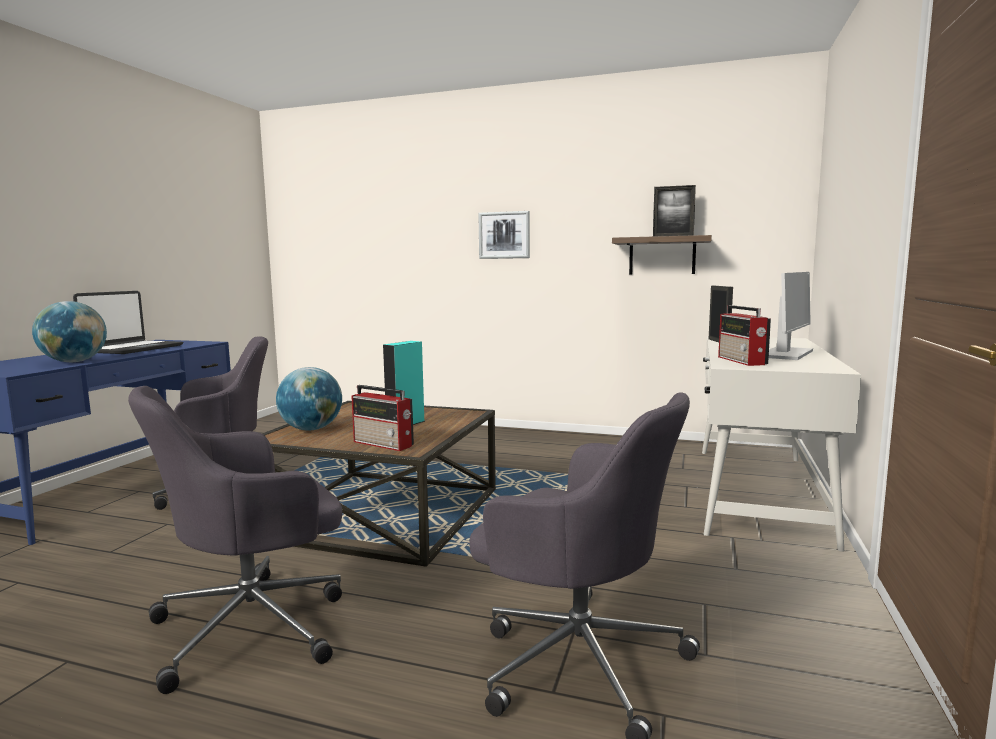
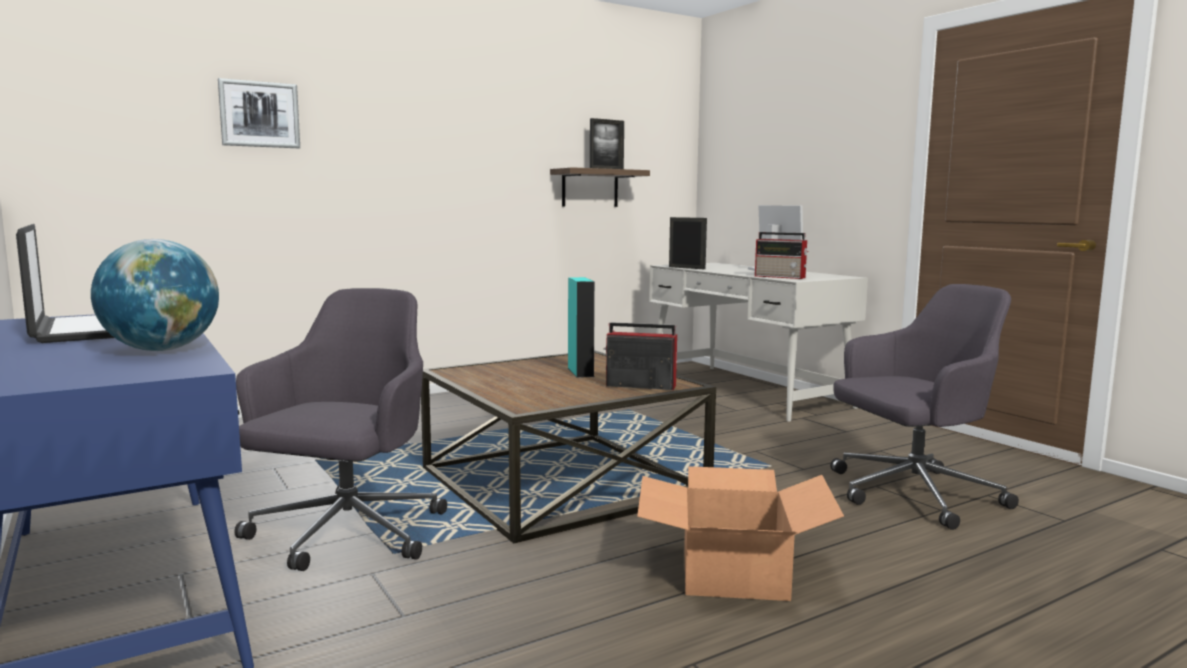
camera: 50 degrees left, 0 degrees up
grey office chair [128,386,342,694] -> cardboard box [637,466,844,601]
globe [276,367,342,431] -> none
radio [351,385,414,451] -> radio turned 150 degrees counterclockwise [604,322,677,390]
picture [478,211,530,259] -> picture moved to [218,78,300,148]

